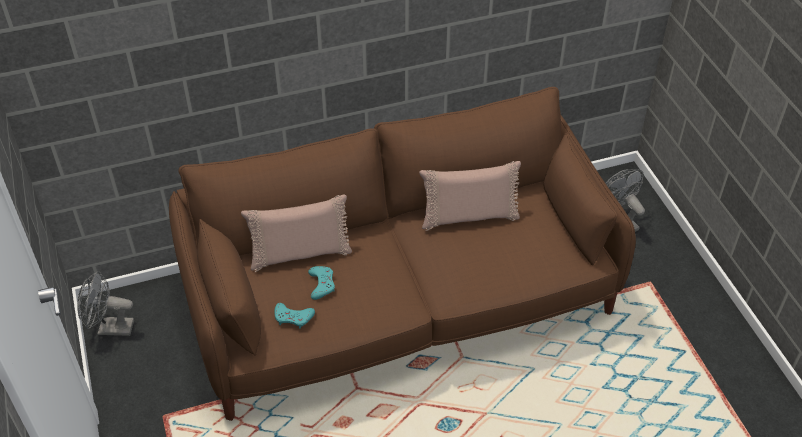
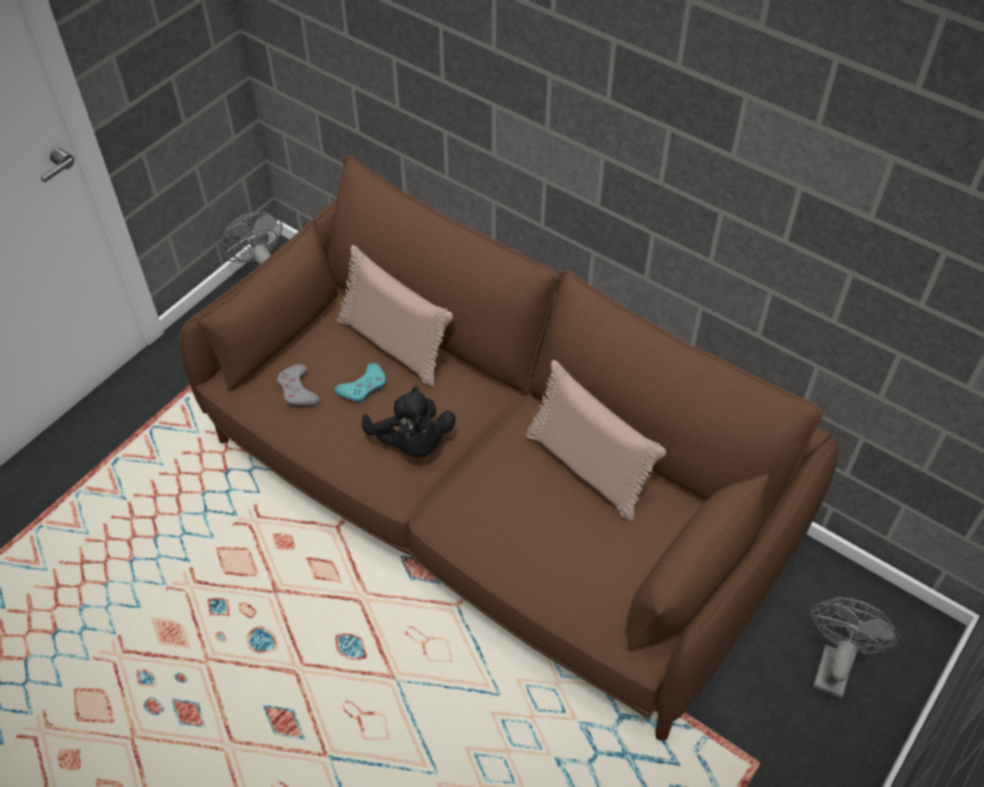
camera: 55 degrees right, 5 degrees up
turquoise game controller [274,303,315,329] -> grey game controller [277,364,320,406]
none -> black plush toy [362,386,456,458]

